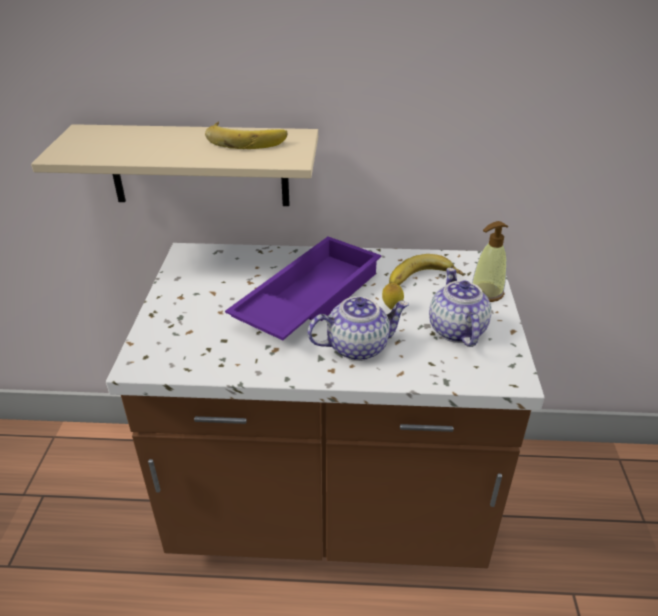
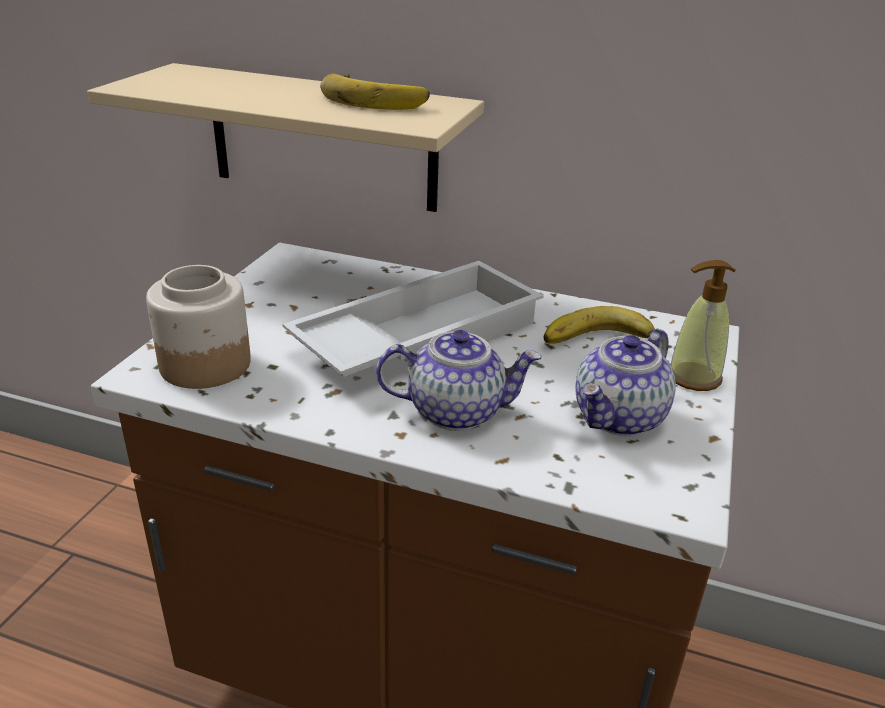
camera: 15 degrees right, 5 degrees down
purple tray [225,237,381,340] -> white tray [282,261,544,377]
lemon [382,283,404,310] -> none
teapot [429,268,492,347] -> teapot turned 150 degrees counterclockwise [575,329,676,436]
none -> jar [146,265,251,389]

